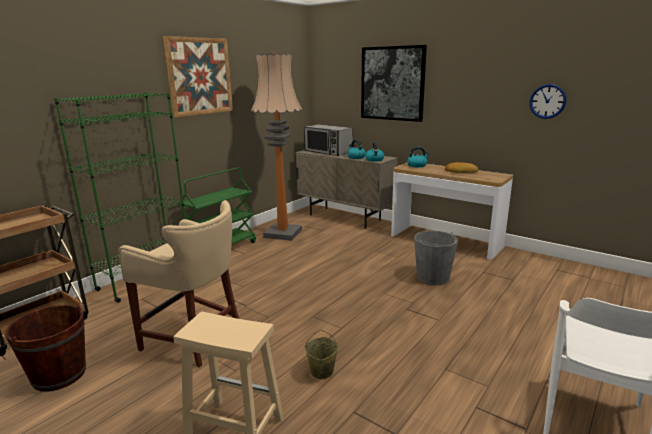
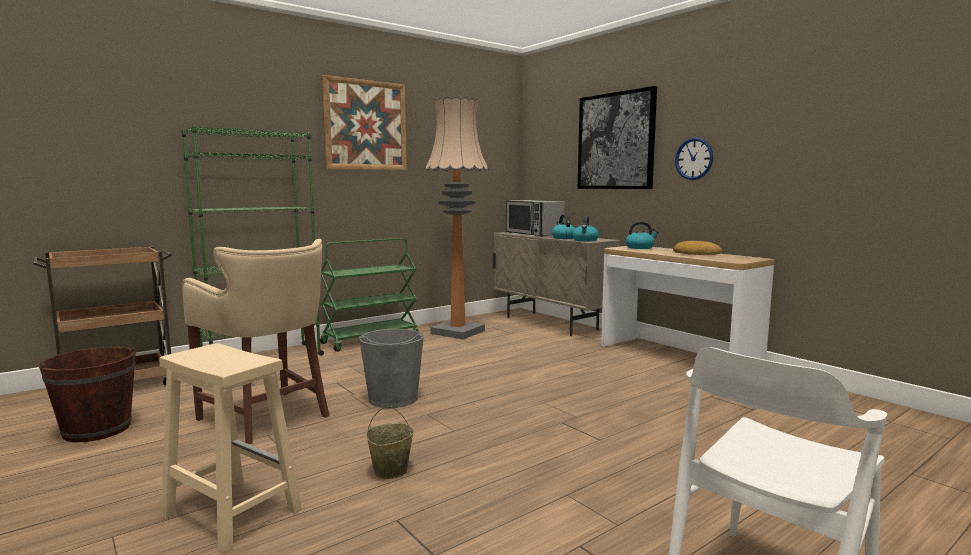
camera: 15 degrees right, 10 degrees down
grey bucket [414,231,458,285] -> grey bucket moved to [359,329,424,408]
wall clock [529,84,566,119] -> wall clock moved to [675,138,713,180]

